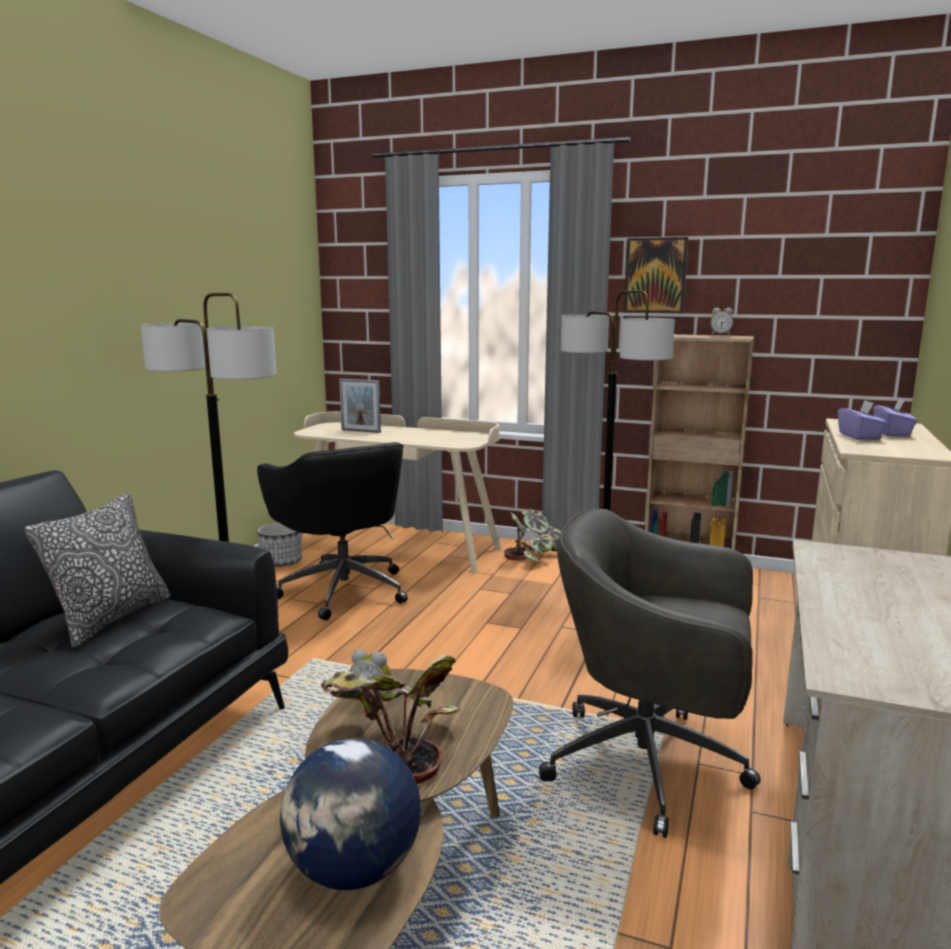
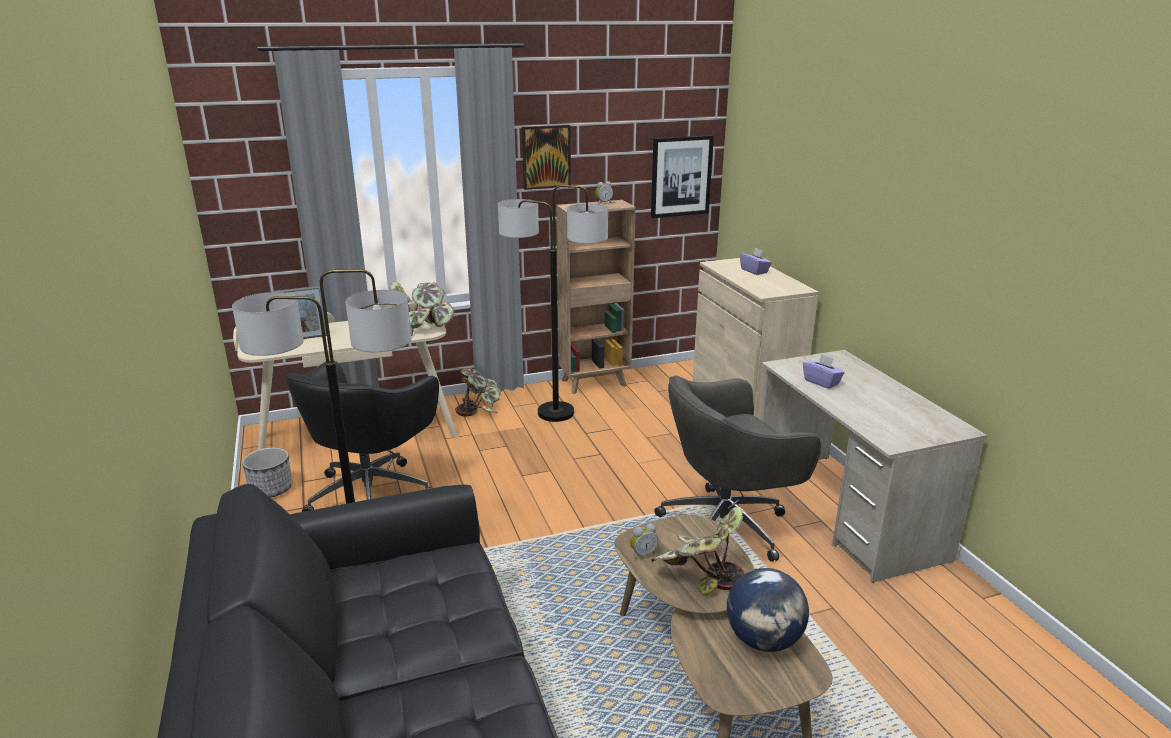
camera: 40 degrees left, 10 degrees up
pillow [25,493,171,648] -> none
black office chair [257,442,407,620] -> black office chair turned 90 degrees clockwise [285,361,439,512]
purple tissue box [838,400,888,440] -> purple tissue box moved to [803,354,844,389]
none -> potted plant [389,282,454,336]
none -> picture [651,135,714,218]

